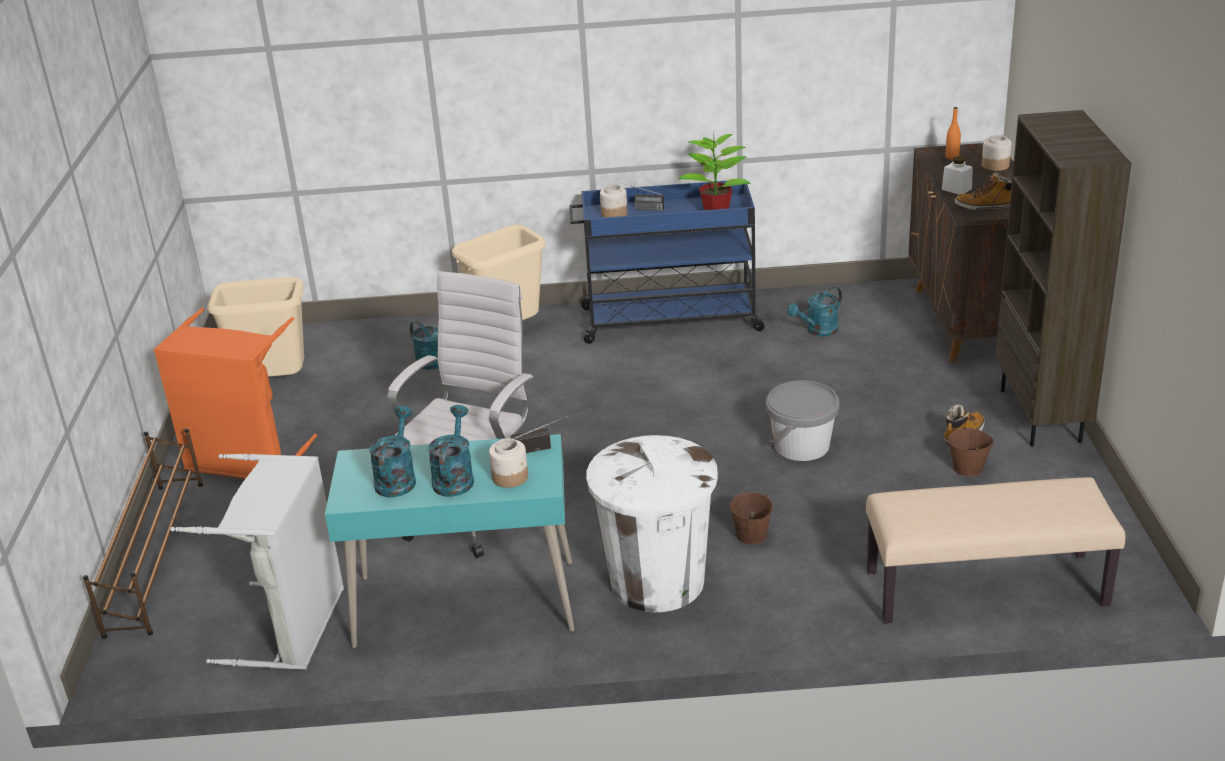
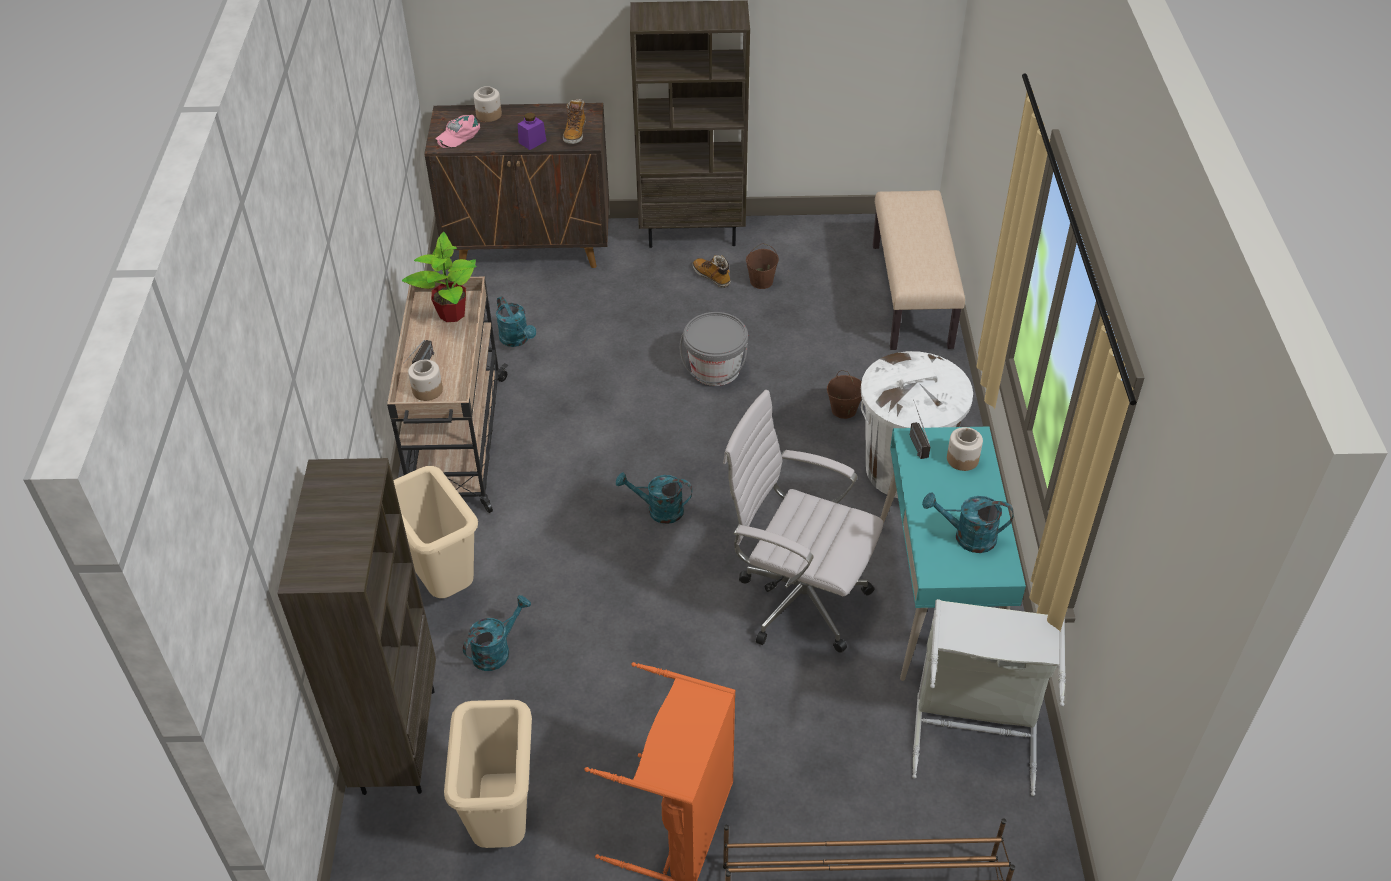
camera: 90 degrees left, 15 degrees up
turquoise watering can [428,405,474,497] -> turquoise watering can moved to [616,472,693,524]
blue cart [569,179,766,344] -> beige cart [387,277,508,513]
white jar [942,156,973,195] -> purple jar [518,112,547,150]
orange bottle [946,107,961,160] -> pink cap [436,115,480,148]
none -> brown bookcase [277,458,436,795]

